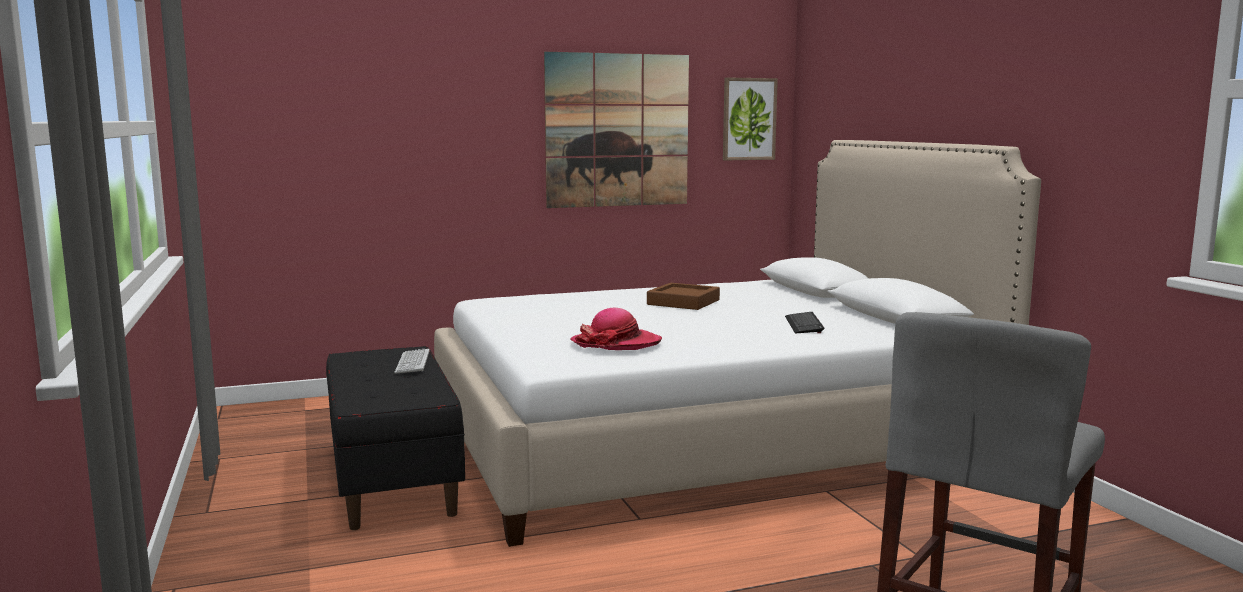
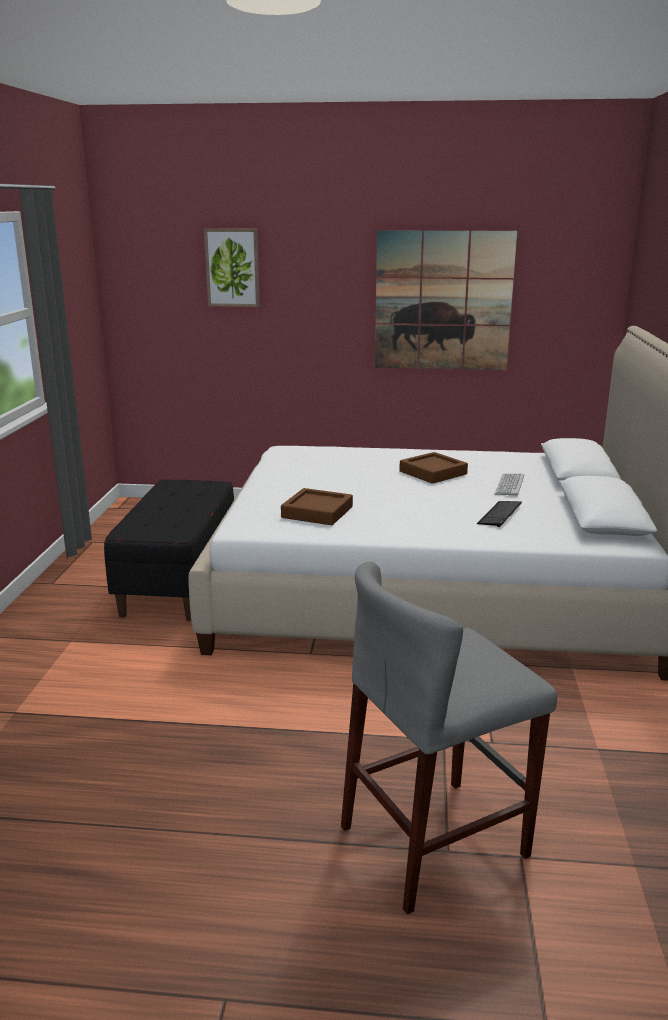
camera: 25 degrees right, 10 degrees up
keyboard [394,349,430,374] -> keyboard moved to [495,473,524,496]
hat [570,308,662,350] -> brown tray [281,488,353,525]
picture [723,77,778,160] -> picture moved to [204,228,260,307]

